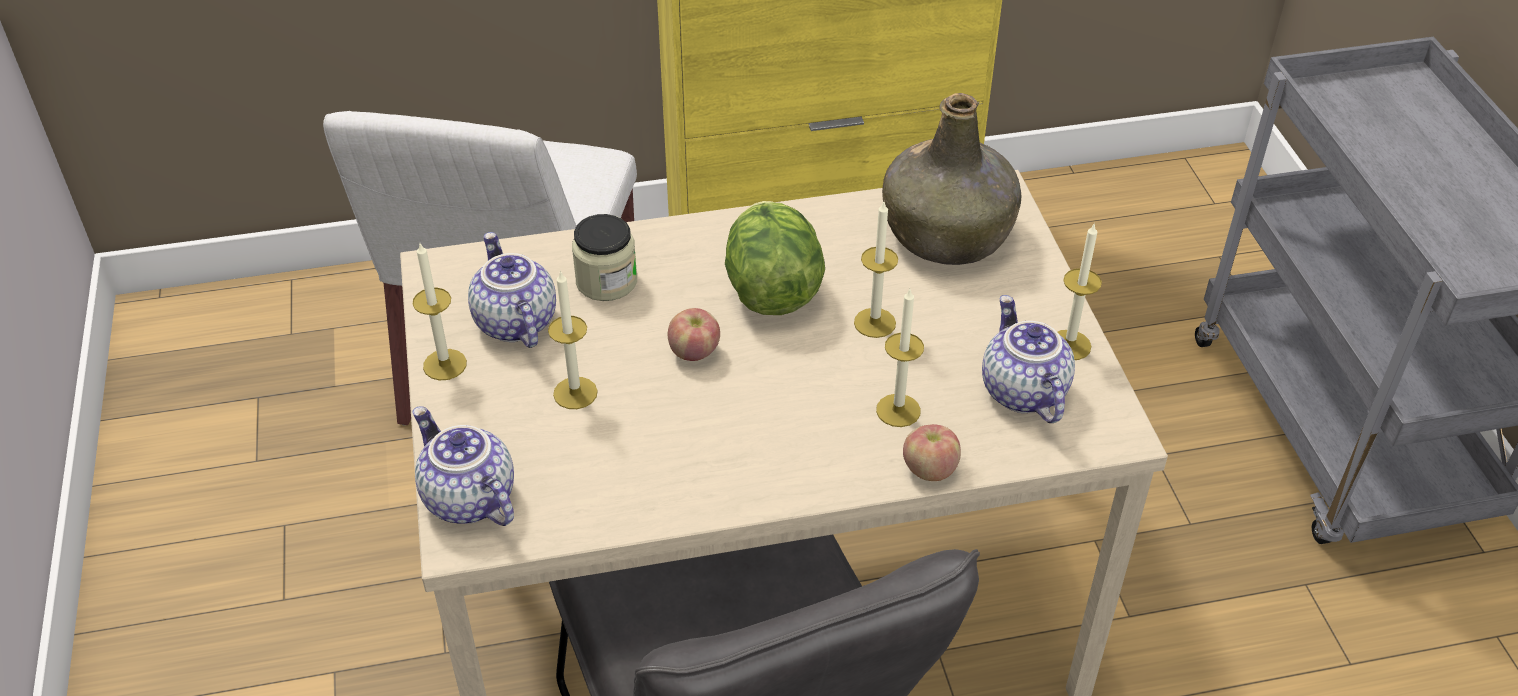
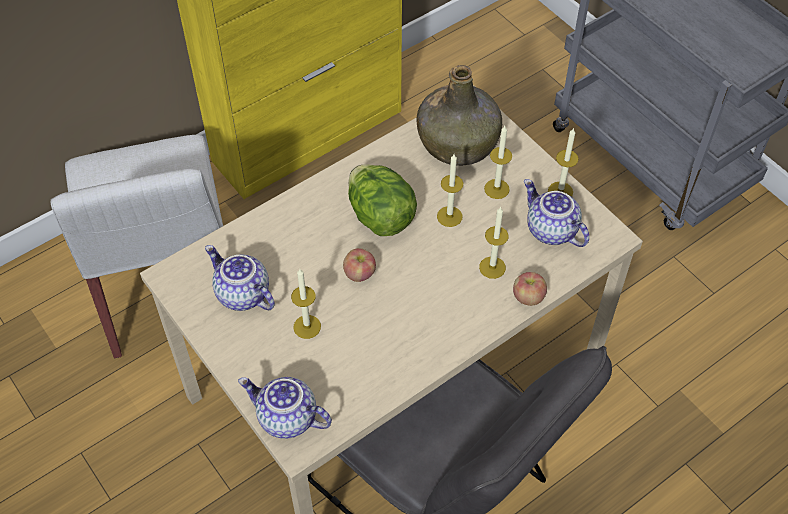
camera: 25 degrees left, 10 degrees up
candle [413,244,467,381] -> candle moved to [484,126,512,199]
jar [572,214,637,301] -> none

